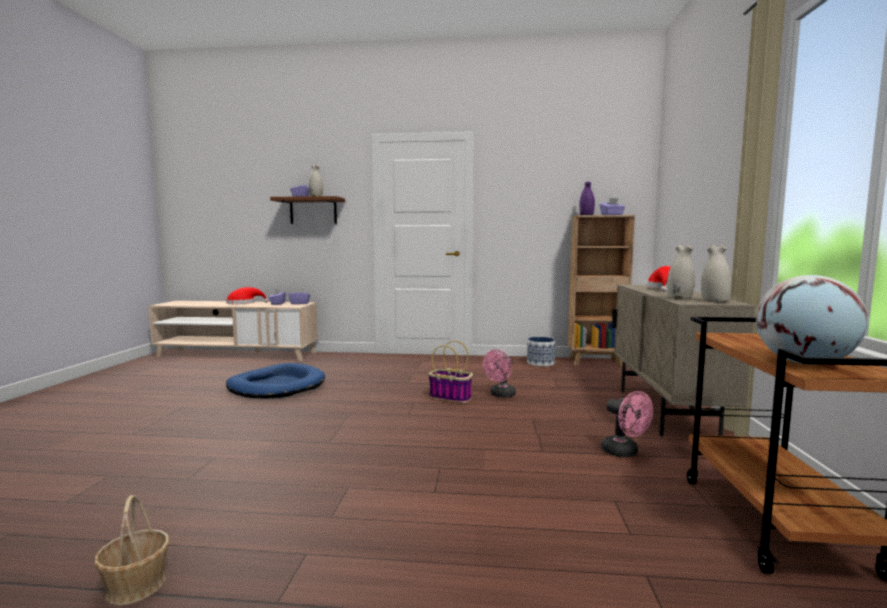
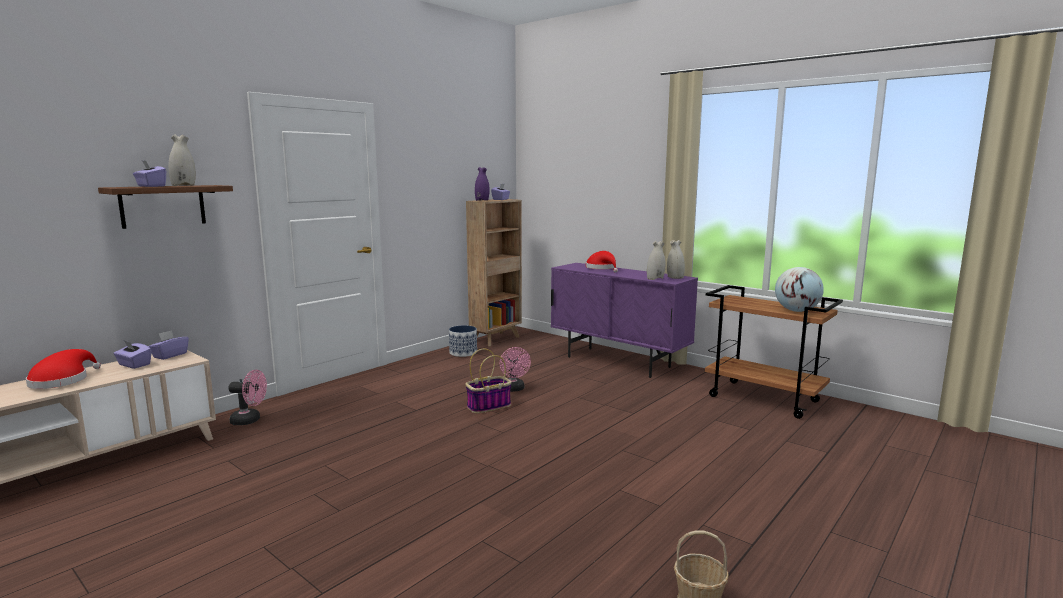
camera: 55 degrees left, 5 degrees up
blue dog bed [226,363,325,398] -> none
pink fan [601,391,653,457] -> pink fan moved to [228,370,267,425]
beige cabinet [612,284,755,436] -> purple cabinet [551,263,698,378]

